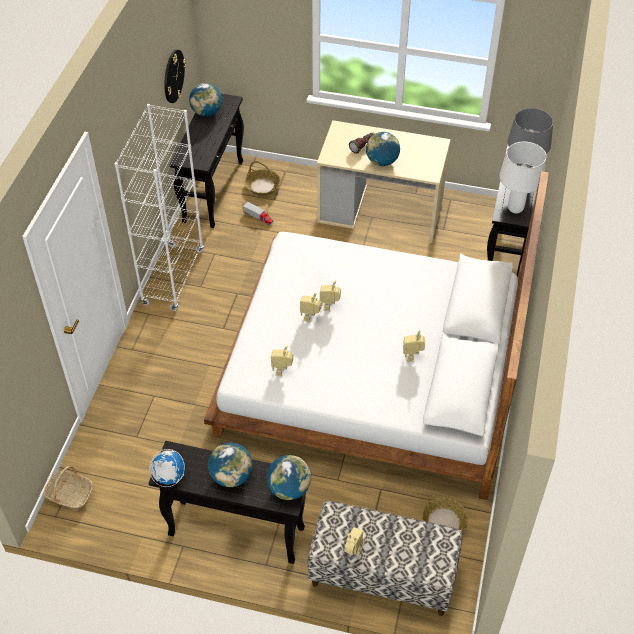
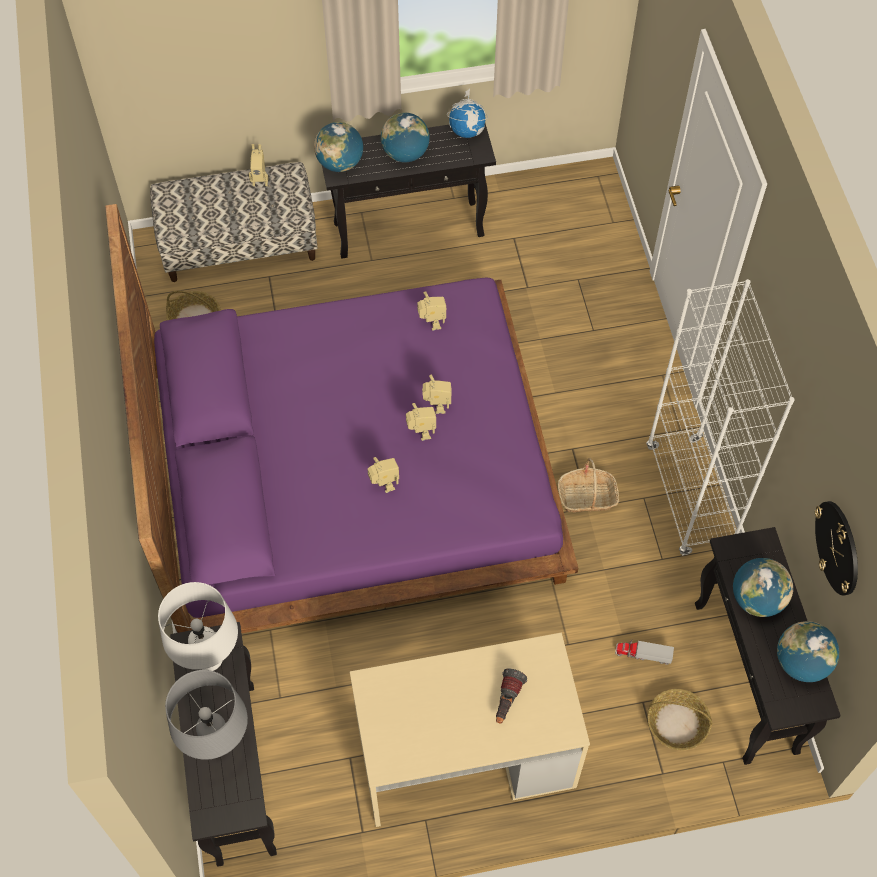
camera: 155 degrees right, 10 degrees up
basket [43,466,93,510] -> basket moved to [558,458,620,513]
white bed [204,171,549,500] -> purple bed [105,204,578,633]
globe [366,132,400,166] -> globe moved to [733,558,793,617]
toy robot [403,330,425,362] -> toy robot moved to [368,457,399,493]

